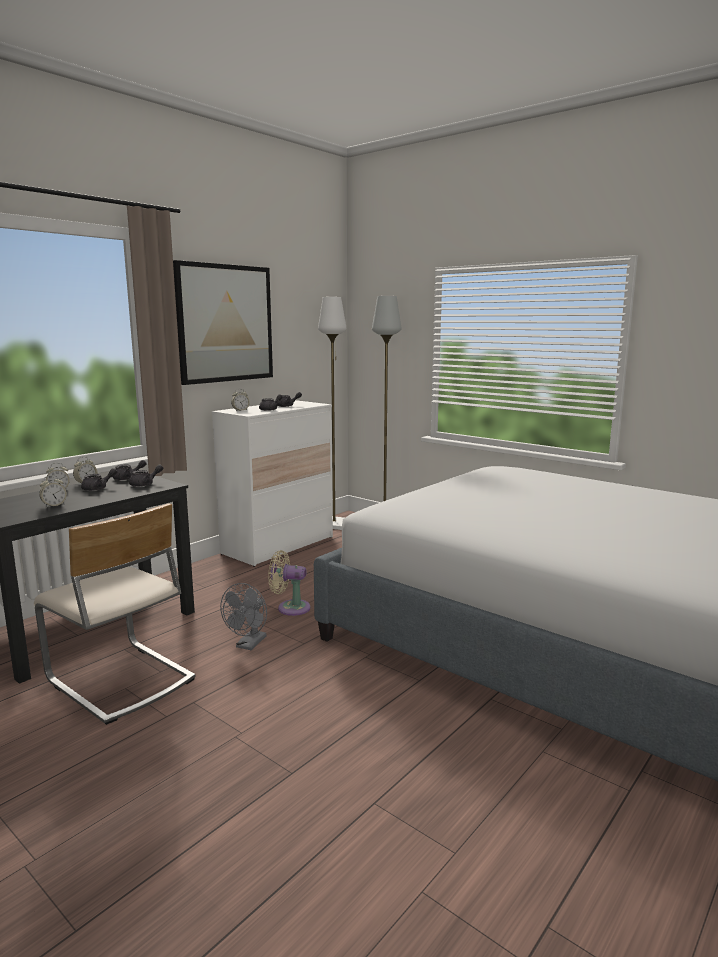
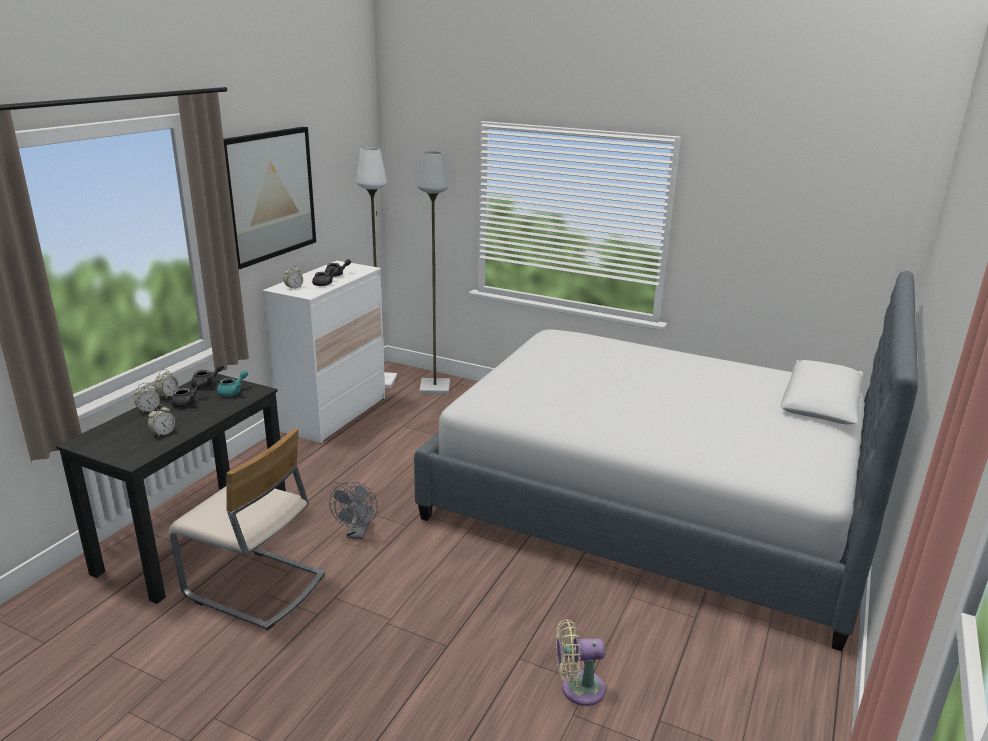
camera: 15 degrees left, 10 degrees up
grey teapot [129,465,163,487] -> turquoise teapot [217,370,248,396]
beige fan [268,550,310,616] -> beige fan moved to [556,619,606,706]

